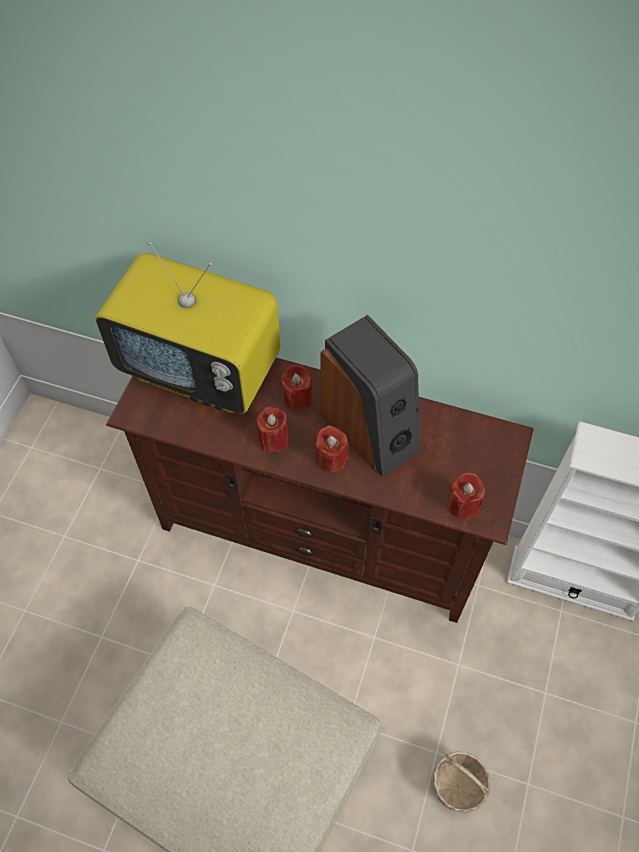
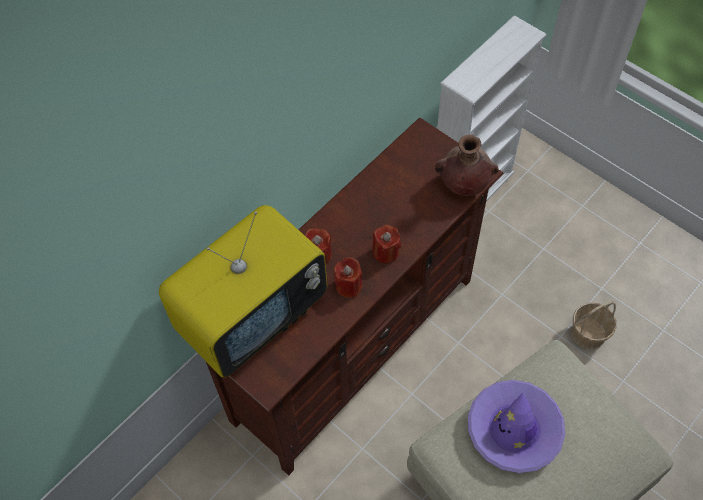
camera: 65 degrees left, 0 degrees up
speaker [320,315,420,477] -> none
red candle [448,472,485,520] -> brown vase [435,135,499,196]
none -> purple hat [468,380,565,473]

